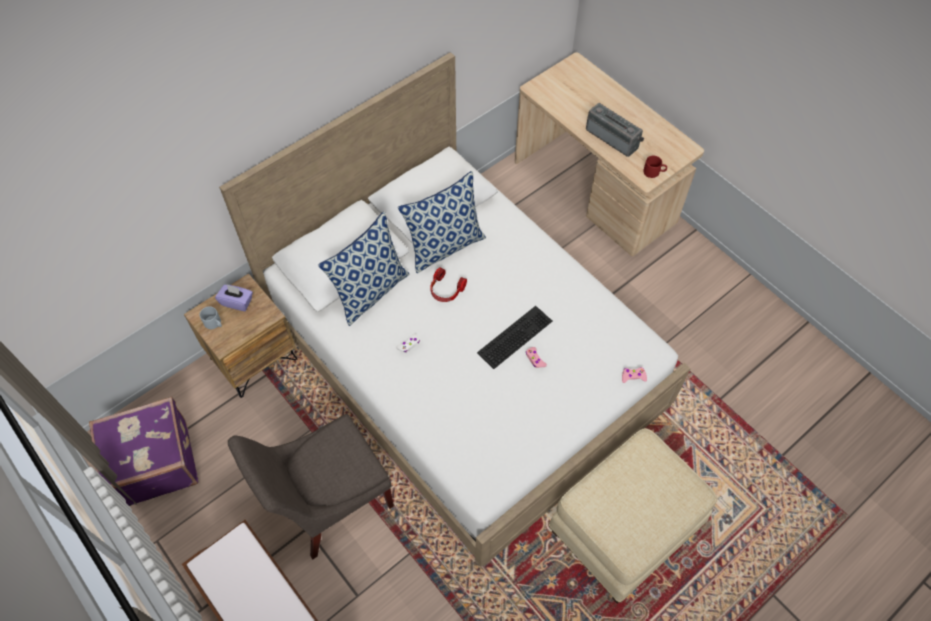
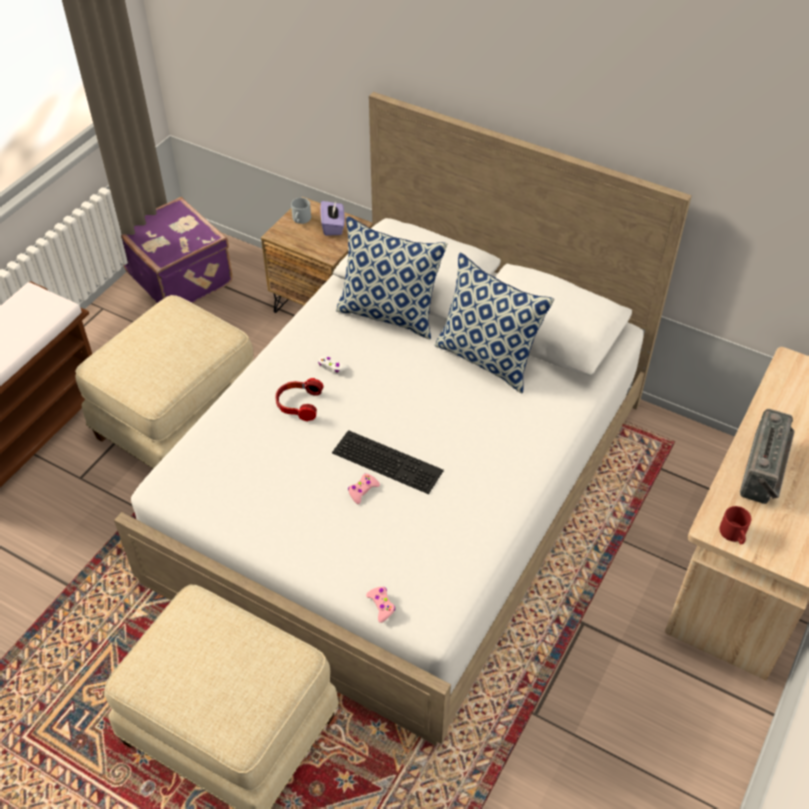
camera: 70 degrees right, 10 degrees down
grey chair [228,414,394,559] -> beige ottoman [75,295,254,469]
headphones [430,267,467,302] -> headphones moved to [275,378,324,421]

